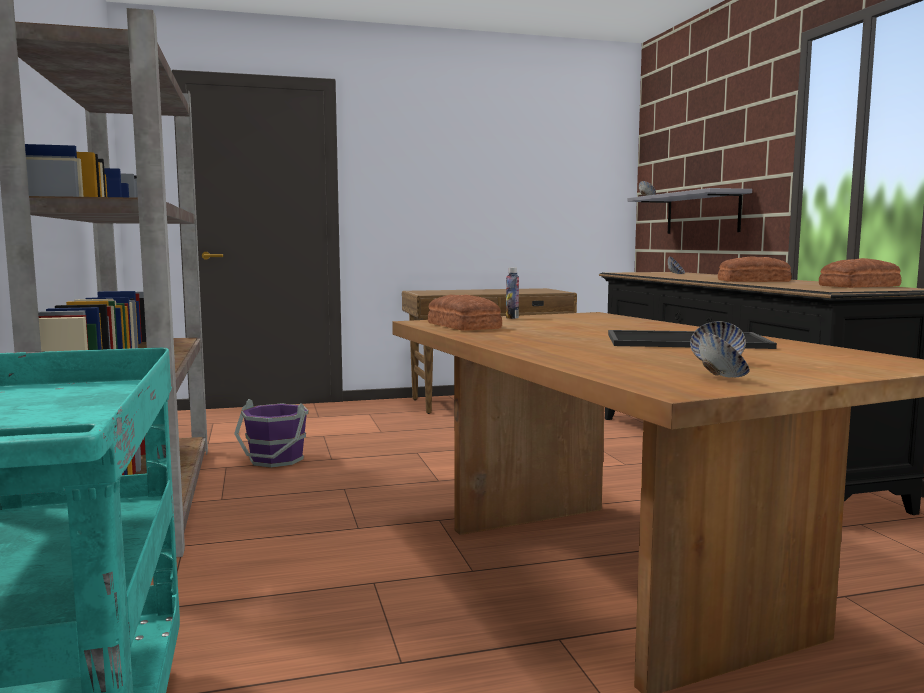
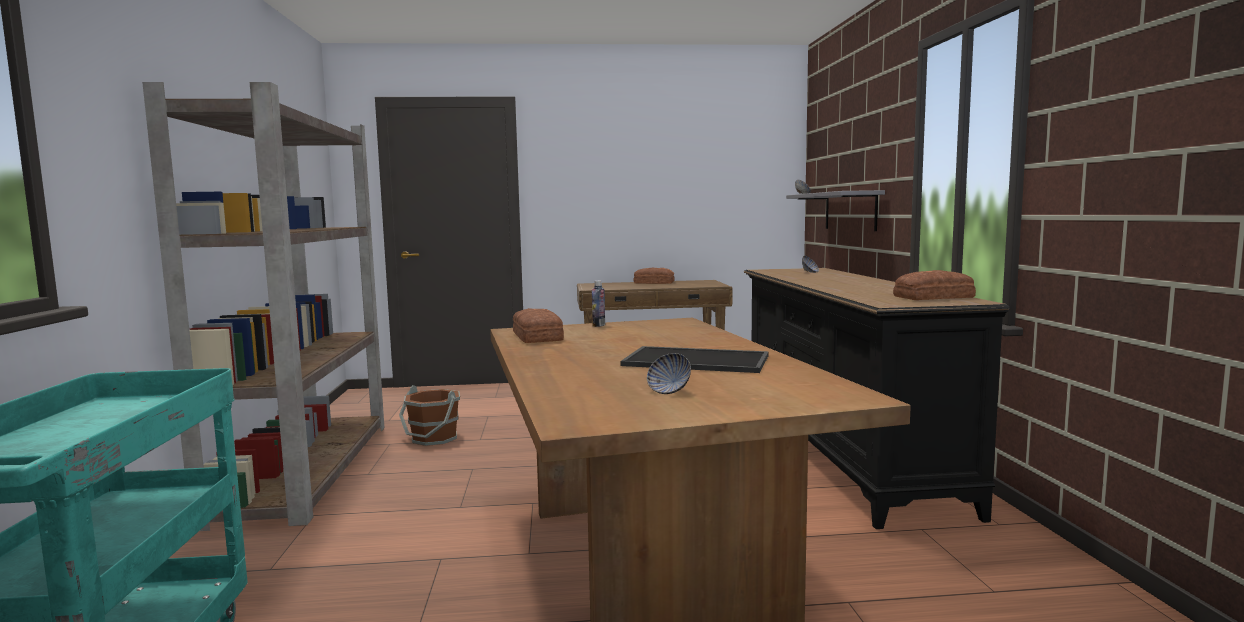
camera: 10 degrees right, 0 degrees up
purple bucket [234,399,309,468] -> brown bucket [399,385,460,446]
bowl [699,332,749,377] -> none
bread [718,256,792,282] -> bread moved to [634,268,675,284]

